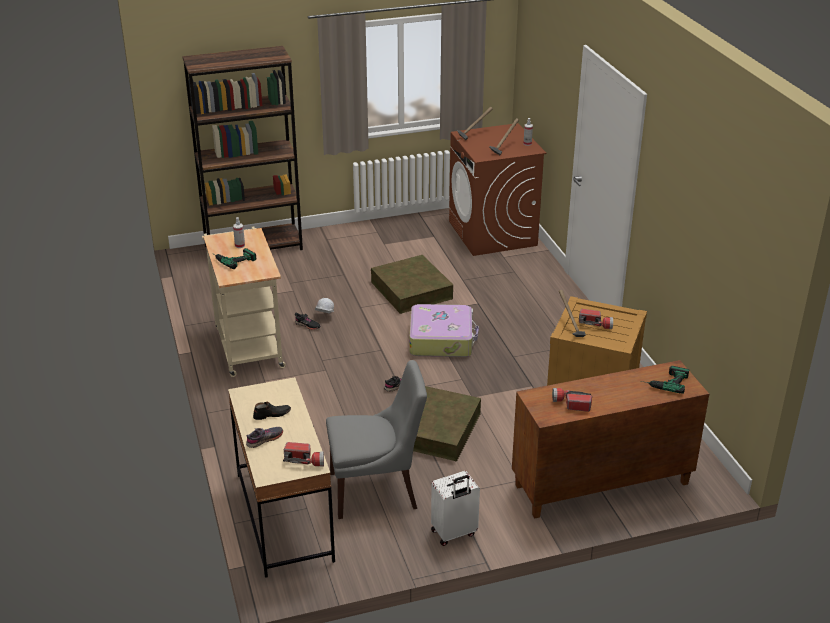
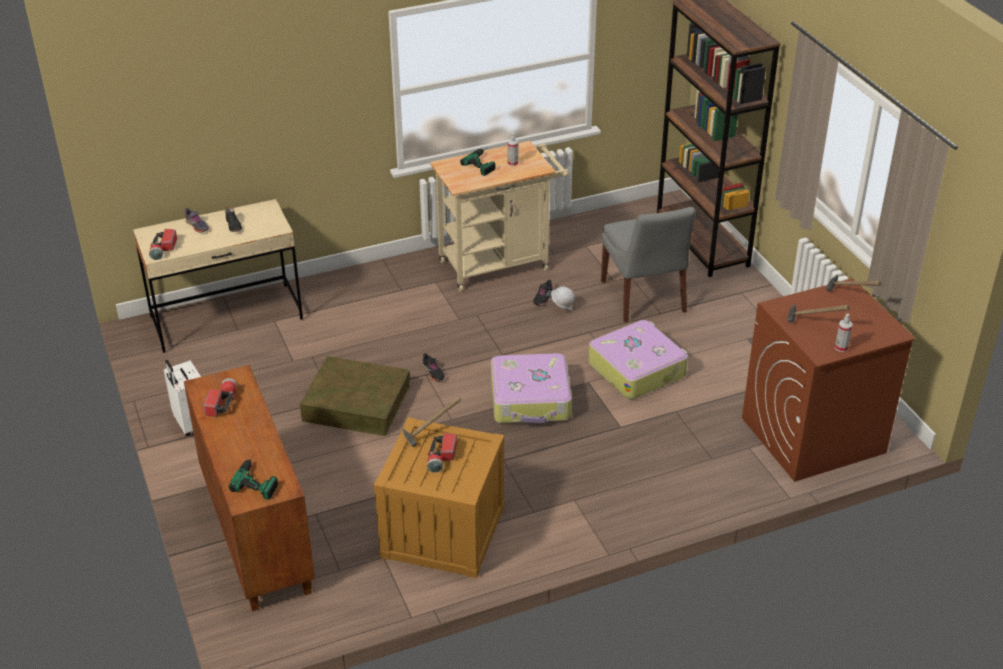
camera: 85 degrees right, 5 degrees up
grey chair [326,360,427,519] -> grey chair moved to [601,207,695,322]
brown storage box [371,255,453,314] -> suitcase [588,320,688,399]

